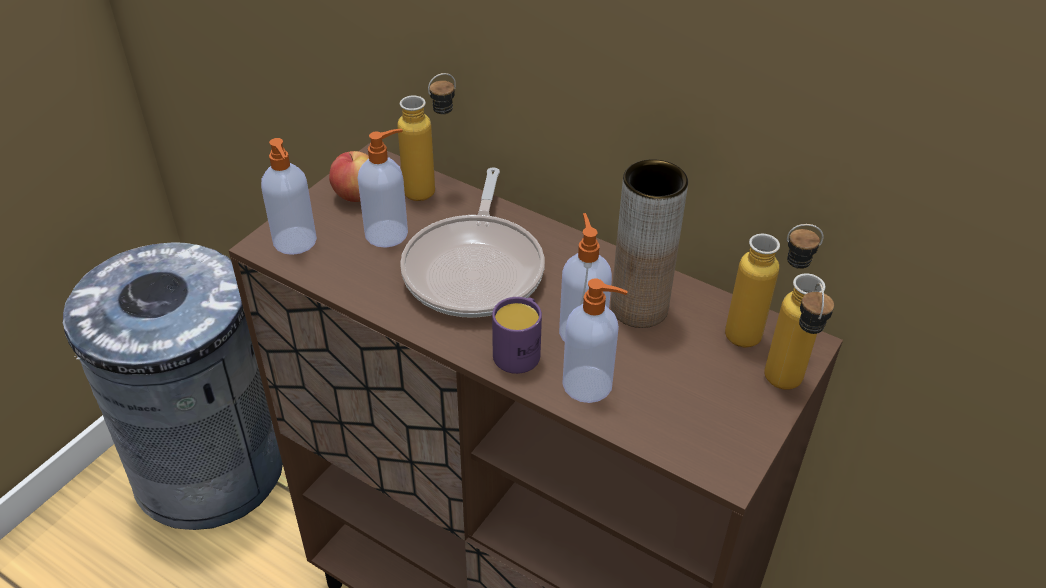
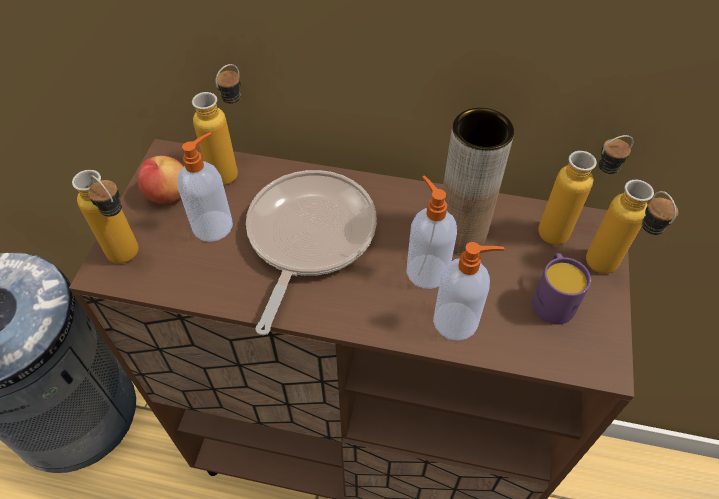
camera: 20 degrees left, 10 degrees up
soap dispenser [261,138,317,255] -> bottle [72,170,139,264]
frying pan [400,167,544,318] -> frying pan turned 150 degrees counterclockwise [246,170,377,335]
purple mug [492,297,542,374] -> purple mug moved to [532,253,591,325]

